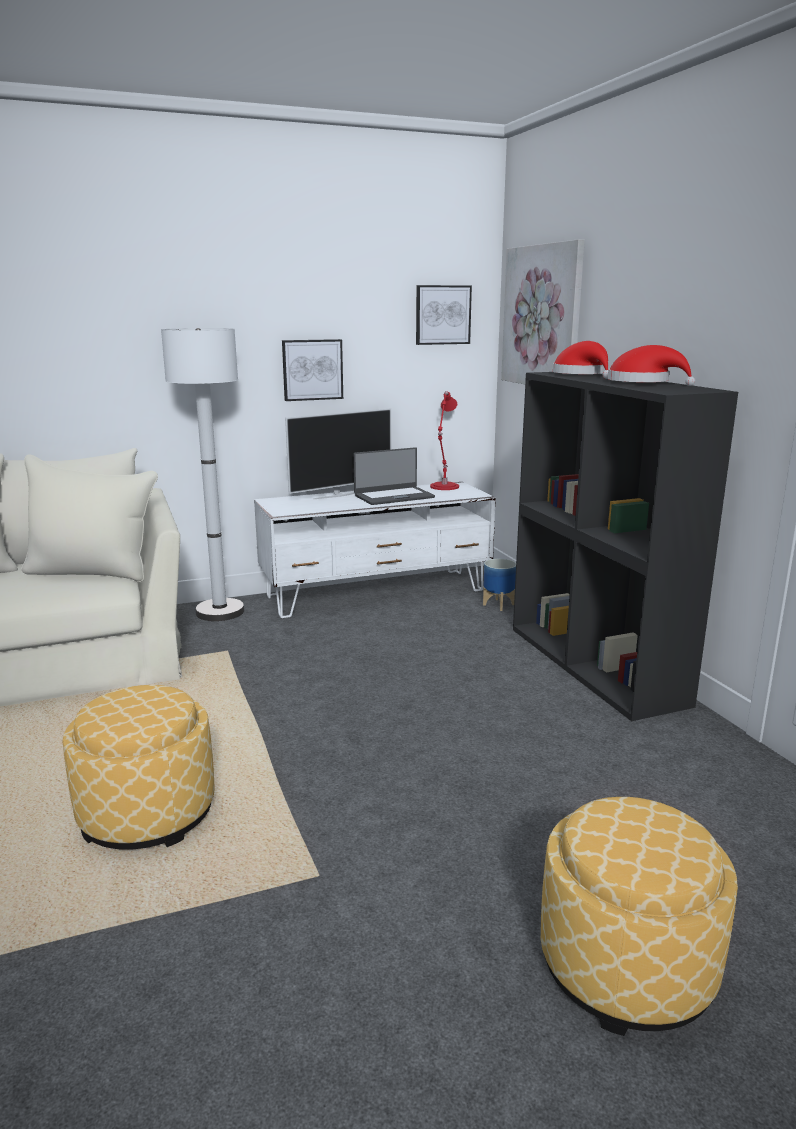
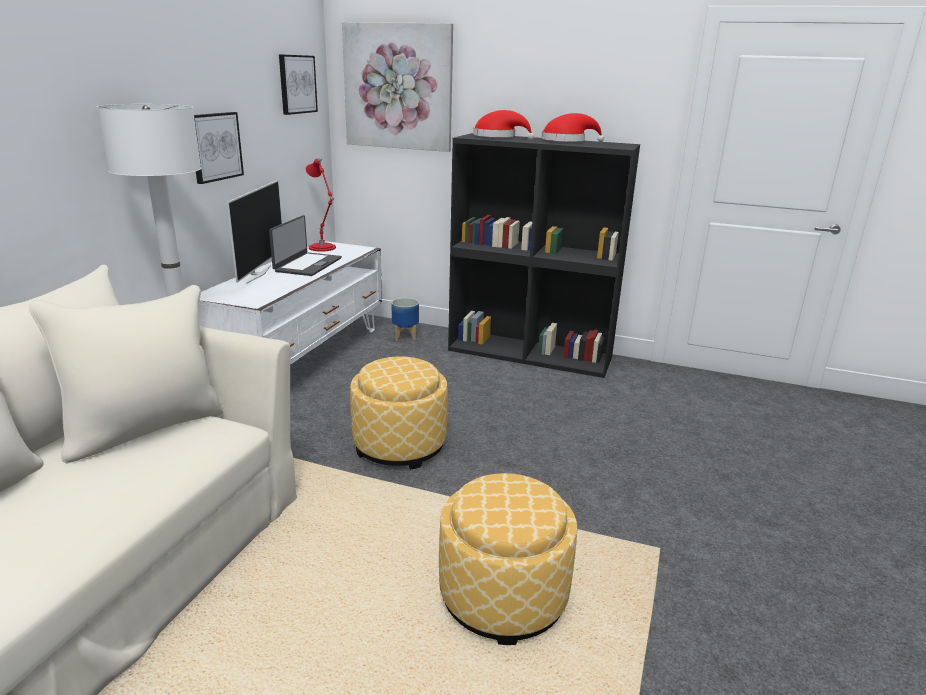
camera: 50 degrees left, 5 degrees up
ottoman [541,797,738,1036] -> ottoman moved to [350,357,448,470]

